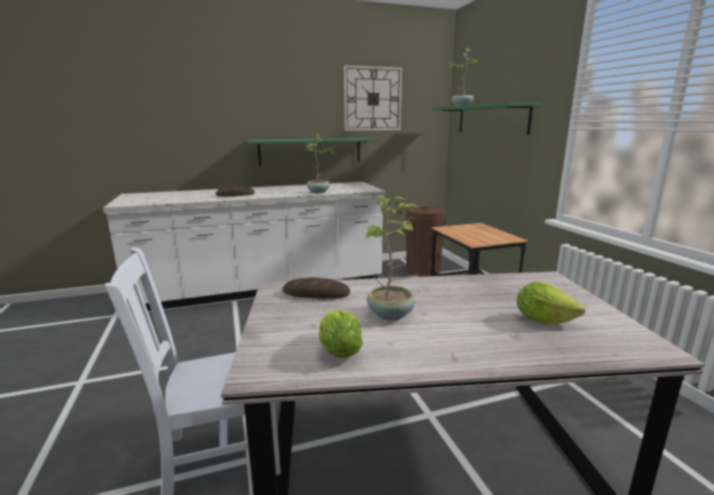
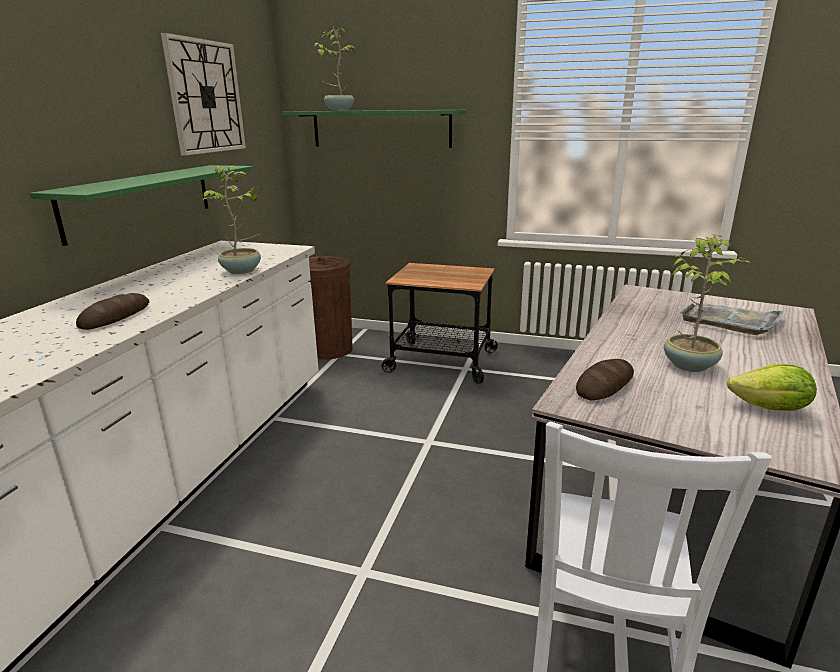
camera: 55 degrees left, 5 degrees up
lettuce [517,282,586,325] -> grey tray [680,303,783,335]

